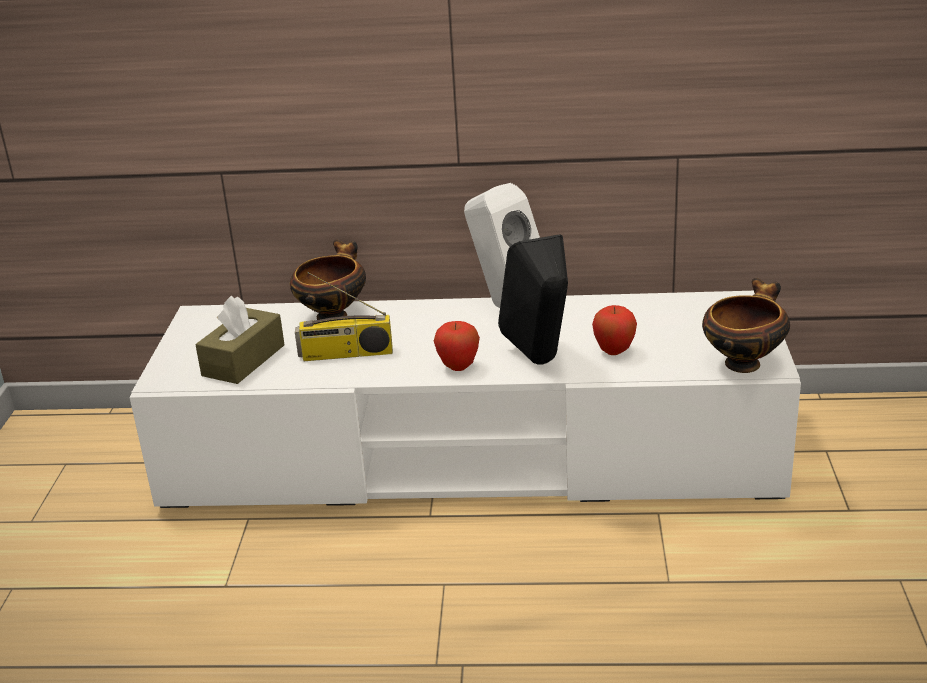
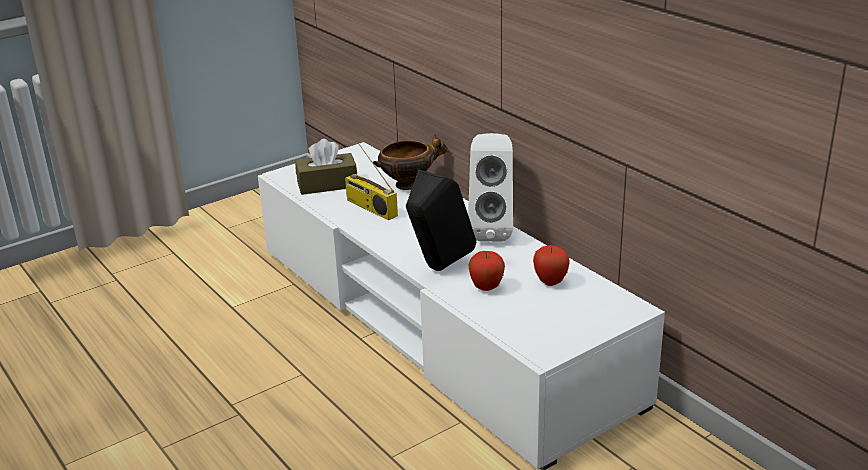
camera: 50 degrees right, 0 degrees up
apple [434,321,480,371] -> apple moved to [533,245,570,286]
bowl [702,278,790,373] -> none

